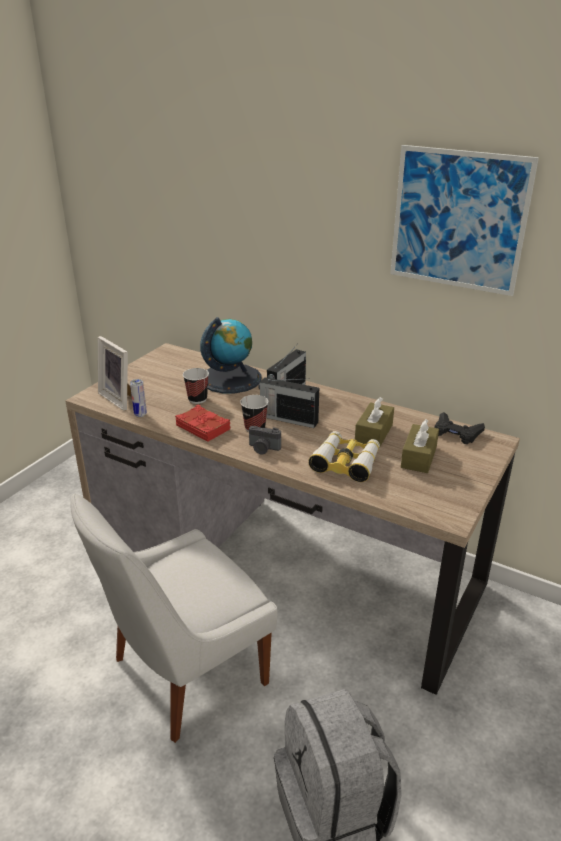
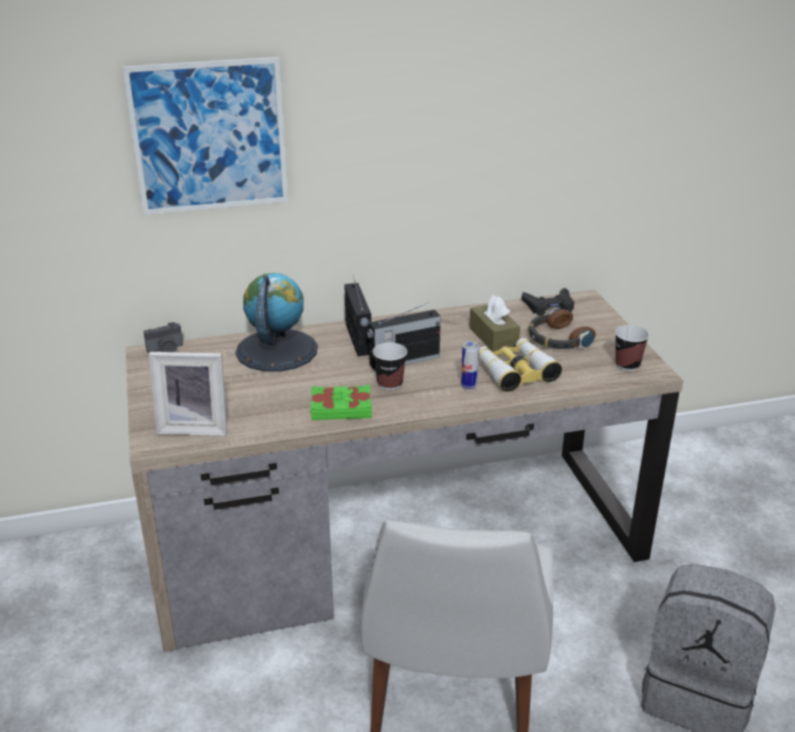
camera: 45 degrees left, 0 degrees up
can [130,379,147,417] -> can moved to [461,341,479,390]
red book [176,405,230,442] -> green book [310,385,372,420]
cup [183,368,209,404] -> cup moved to [615,325,649,371]
camera [249,426,281,454] -> camera moved to [143,322,183,353]
picture [390,145,539,296] -> picture moved to [123,57,288,215]
brown tissue box [401,419,439,473] -> headphones [528,308,596,349]

